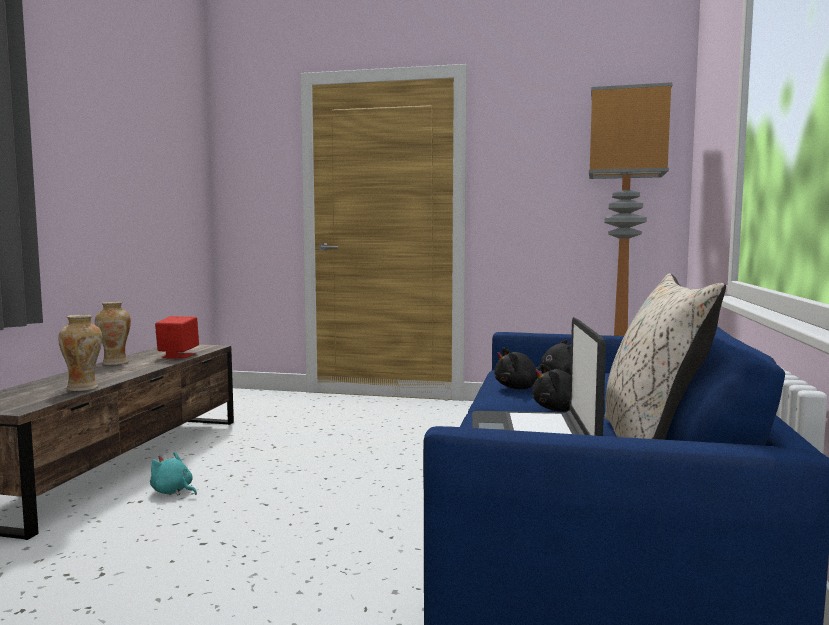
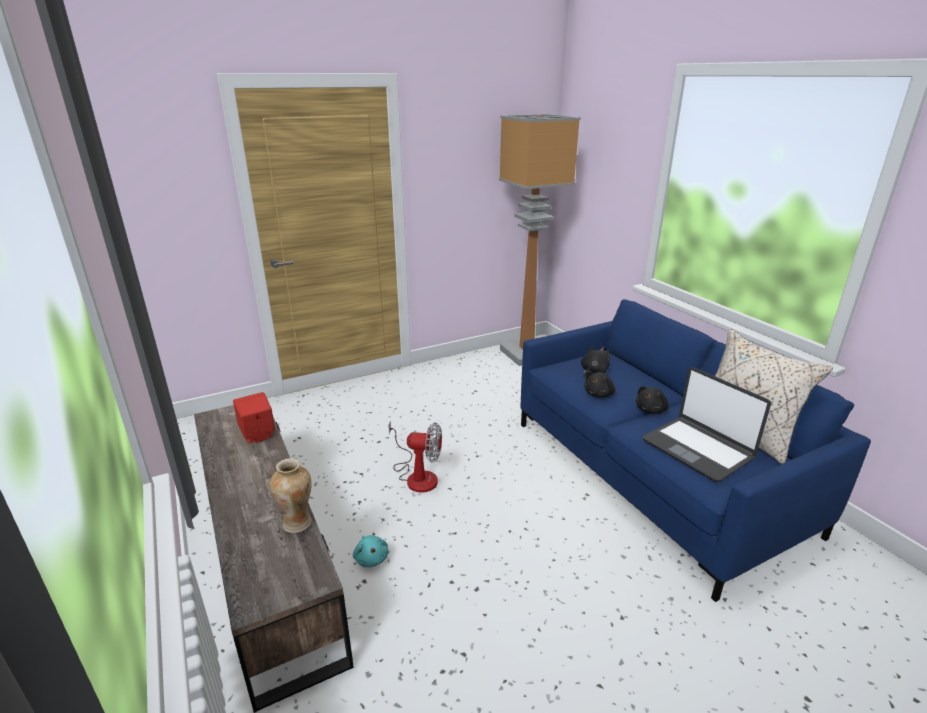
camera: 40 degrees left, 20 degrees up
vase [95,302,131,365] -> none
turquoise plush toy [150,452,197,496] -> turquoise plush toy turned 105 degrees counterclockwise [353,535,388,567]
none -> fan [388,421,442,493]

